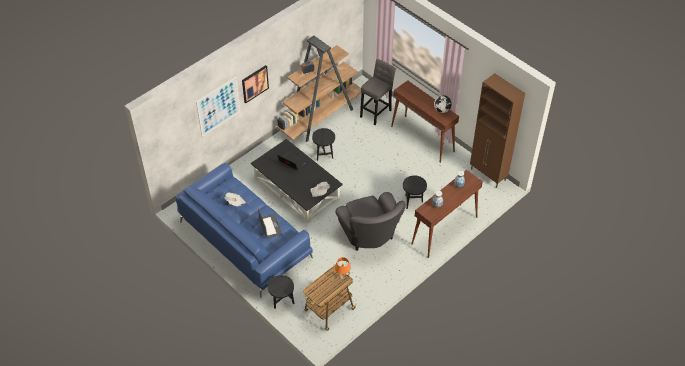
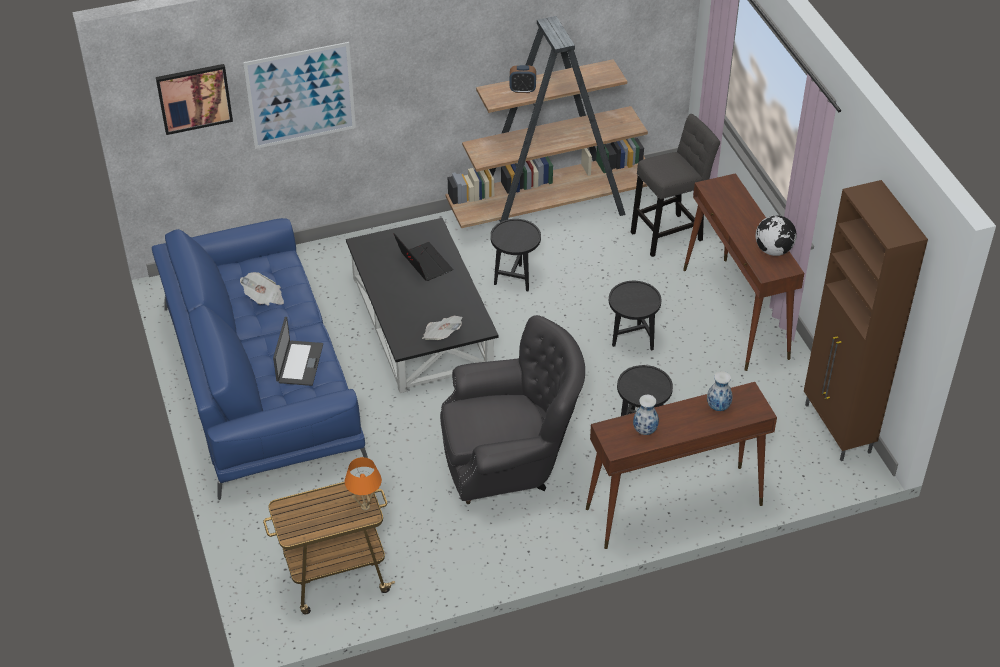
camera: 25 degrees right, 5 degrees down
picture [242,65,269,103] -> picture moved to [156,64,233,135]
black side table [268,275,294,309] -> black side table moved to [609,281,661,351]
grey armchair [335,192,406,251] -> grey armchair turned 105 degrees counterclockwise [440,315,585,504]

